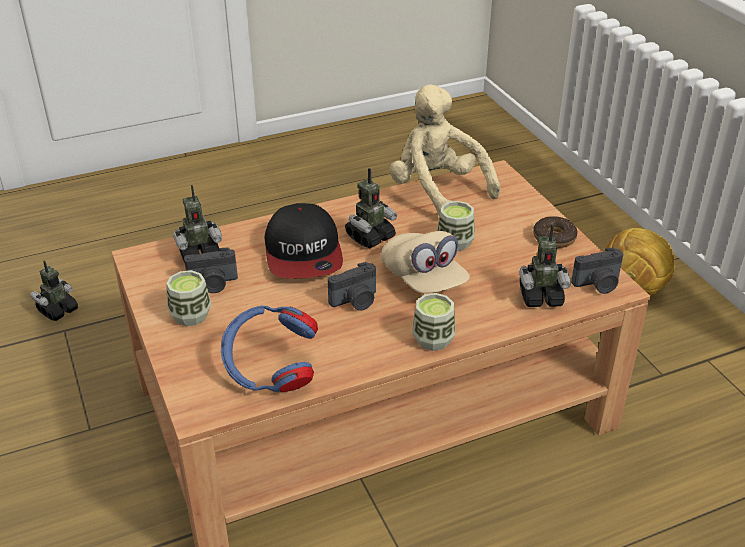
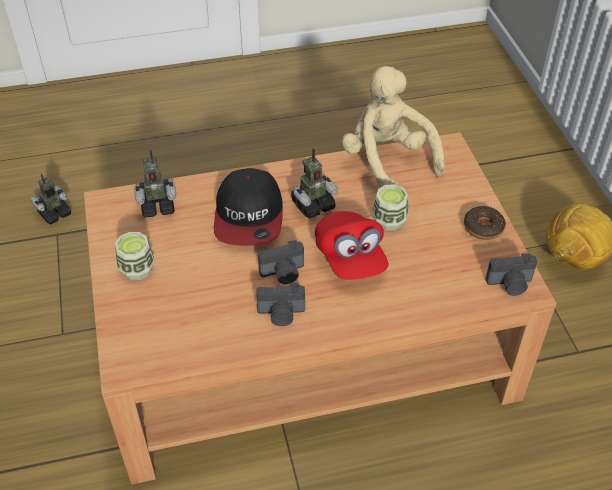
camera: 10 degrees right, 10 degrees up
camera [184,248,238,293] -> camera moved to [256,283,305,326]
blue headphones [221,306,318,392] -> none
beige cap [381,231,470,293] -> red cap [315,211,389,280]
cup [412,293,455,351] -> none
toy robot [519,224,571,307] -> none

